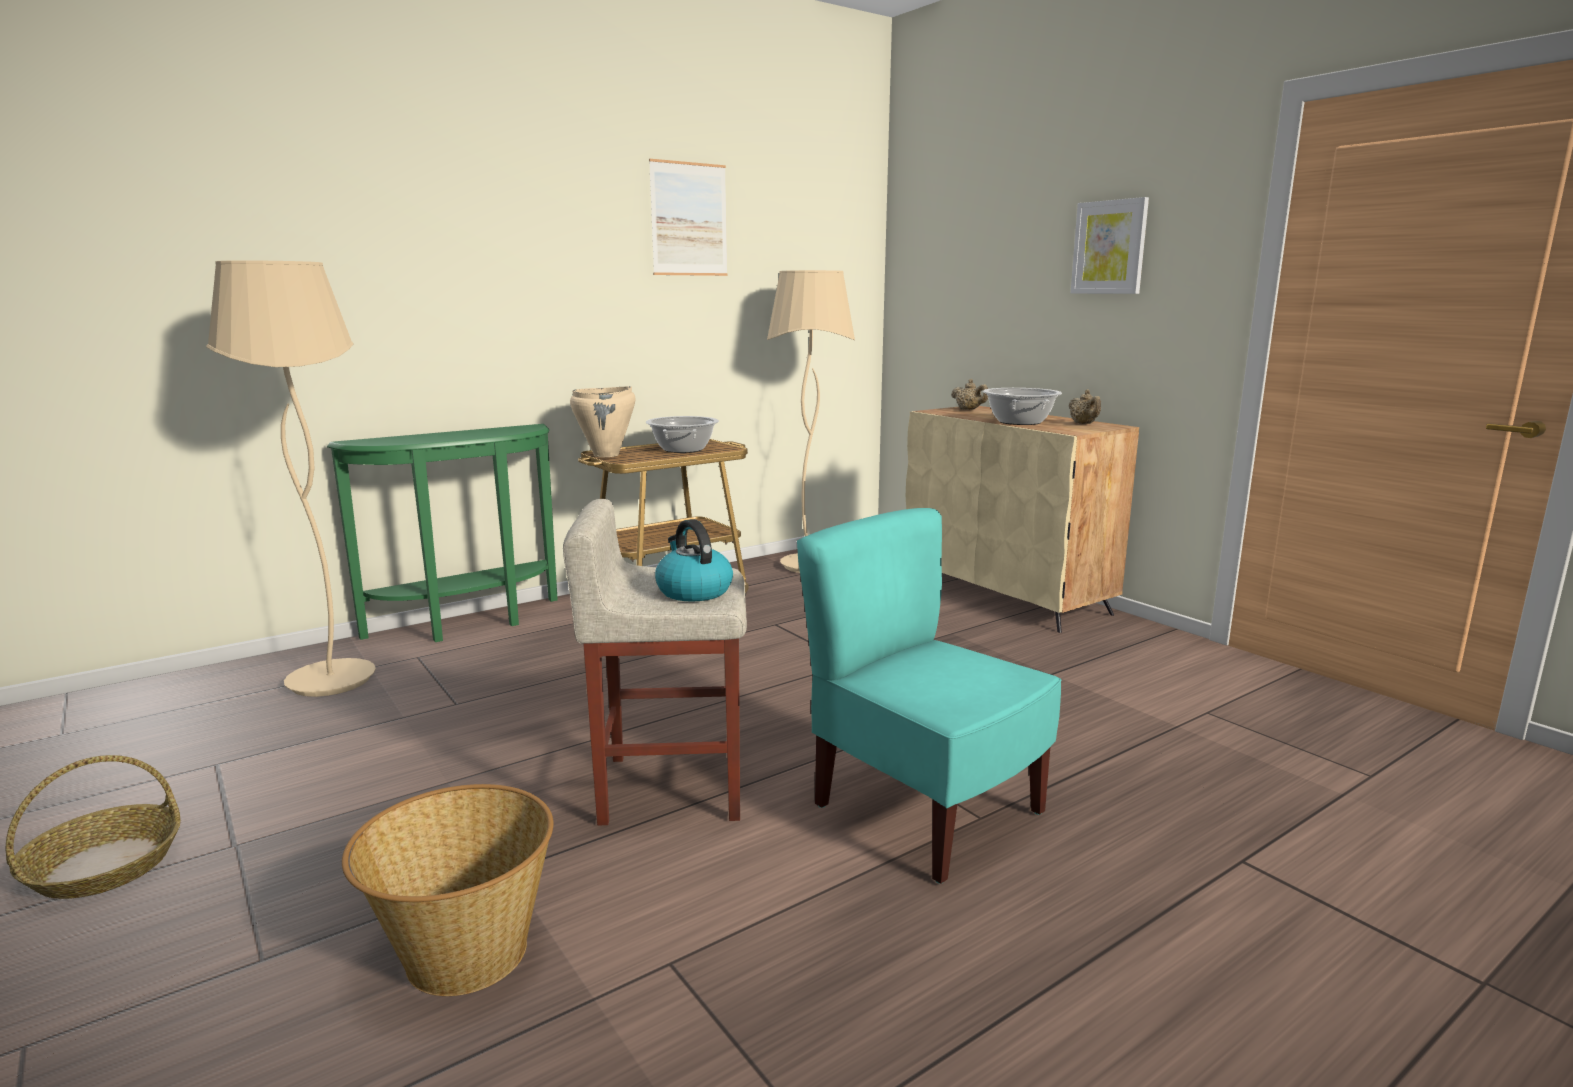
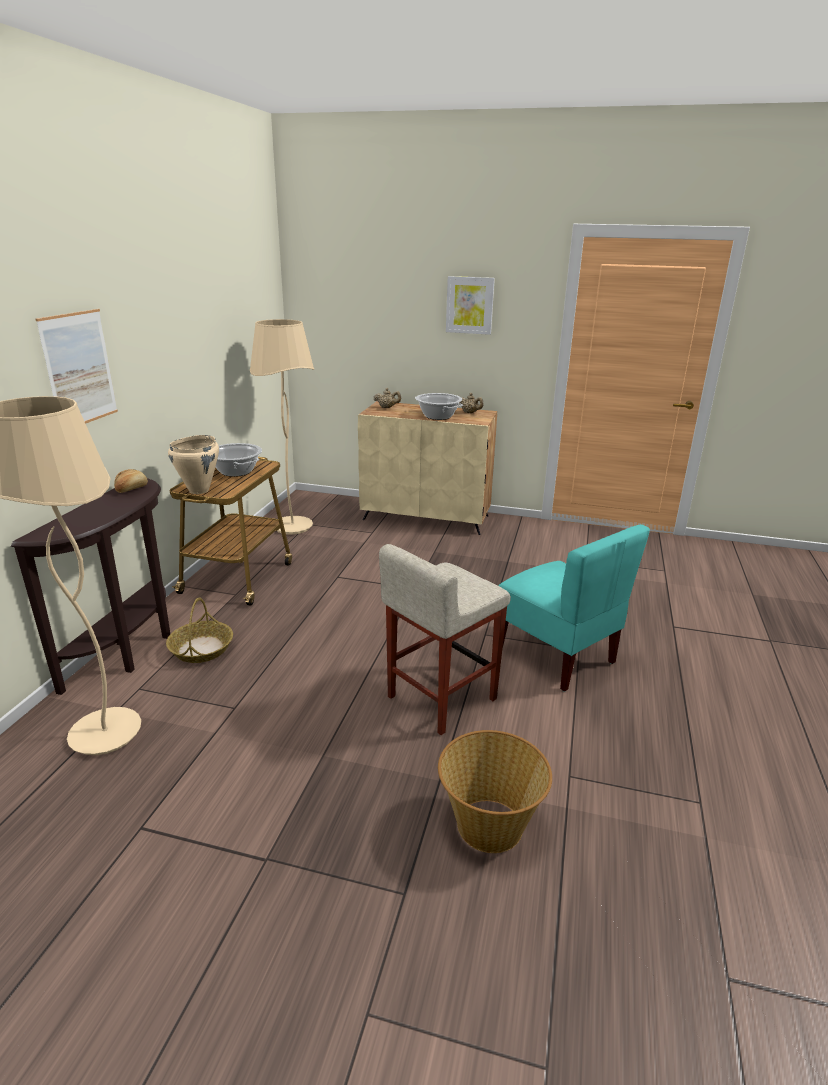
camera: 40 degrees left, 10 degrees up
basket [6,755,181,899] -> basket moved to [166,598,233,663]
green console table [327,424,558,642] -> brown console table [11,478,170,695]
picture [649,159,728,276] -> picture moved to [36,309,118,424]
kettle [655,519,733,602] -> none
turquoise chair [797,508,1061,884] -> turquoise chair turned 135 degrees counterclockwise [498,524,650,692]
none -> bread [114,469,148,493]

